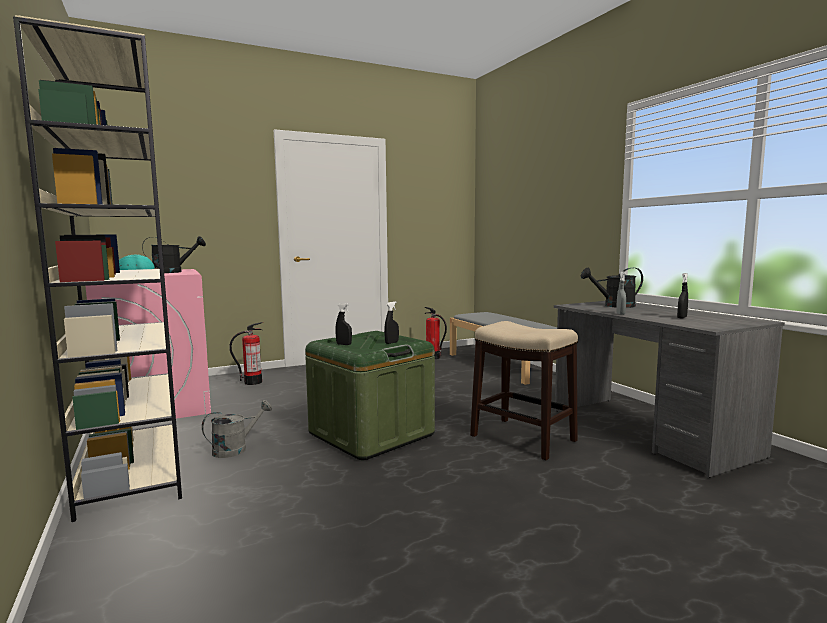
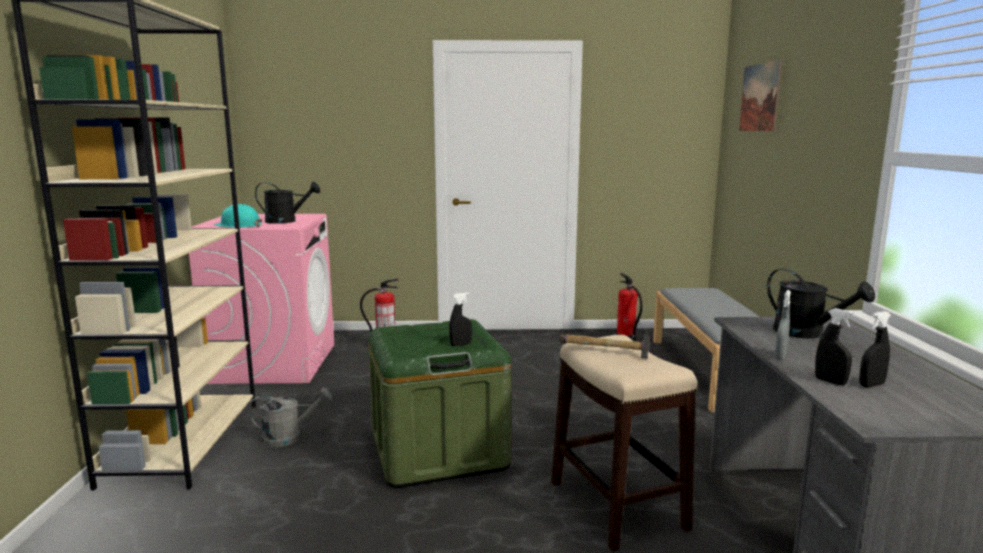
camera: 25 degrees right, 5 degrees up
black spray bottle [335,303,352,345] -> black spray bottle moved to [815,308,854,385]
black watering can [581,268,643,308] -> black watering can turned 150 degrees counterclockwise [767,269,875,338]
none -> hammer [560,329,649,358]
none -> picture [739,59,783,132]

